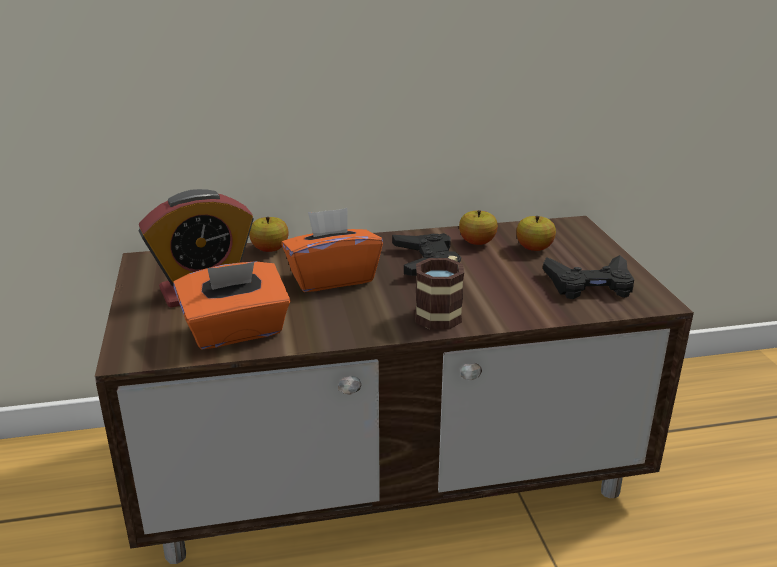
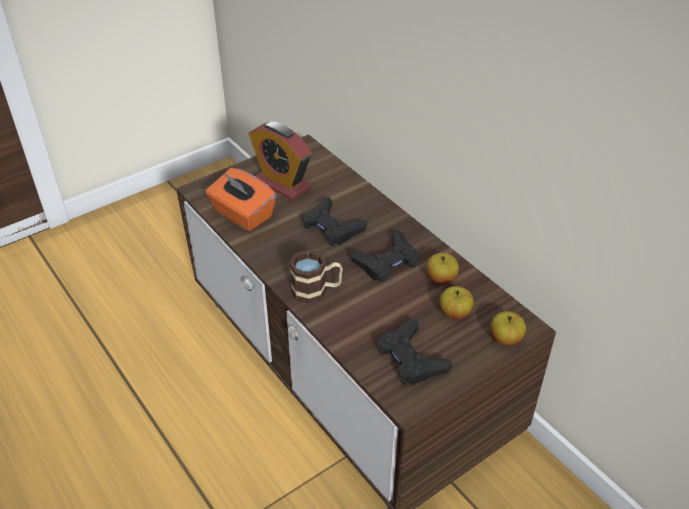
camera: 65 degrees right, 15 degrees up
apple [249,217,288,252] -> apple moved to [490,311,526,346]
orange tissue box [281,208,383,292] -> black game controller [302,197,367,246]

